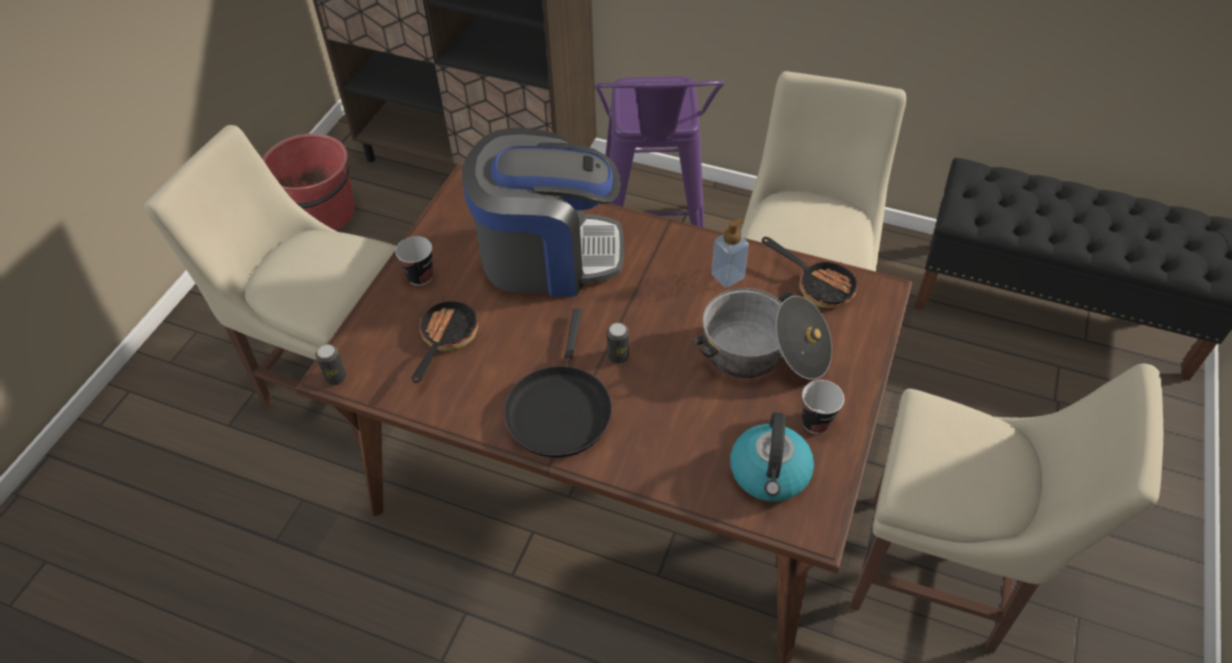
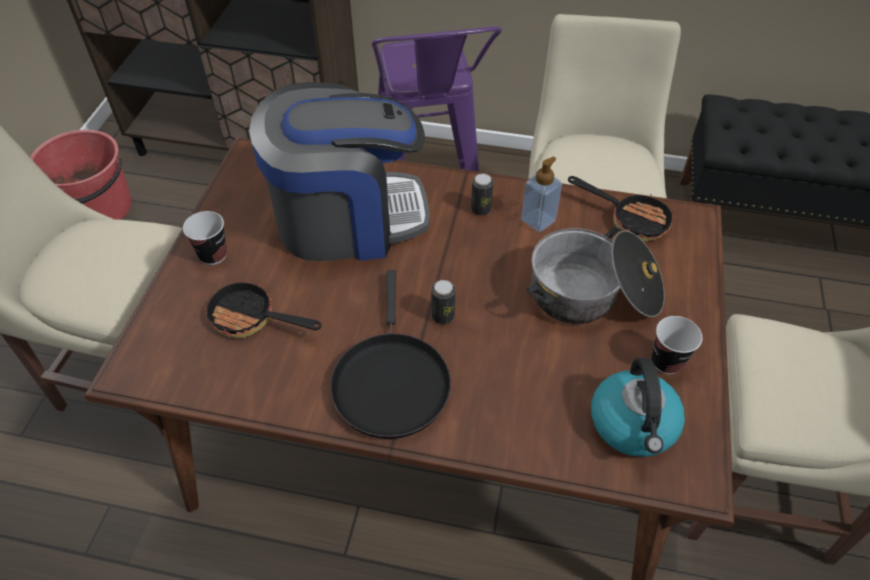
camera: 10 degrees left, 0 degrees up
can [315,344,347,385] -> can moved to [471,174,494,216]
frying pan [412,298,478,383] -> frying pan turned 75 degrees counterclockwise [203,278,322,338]

